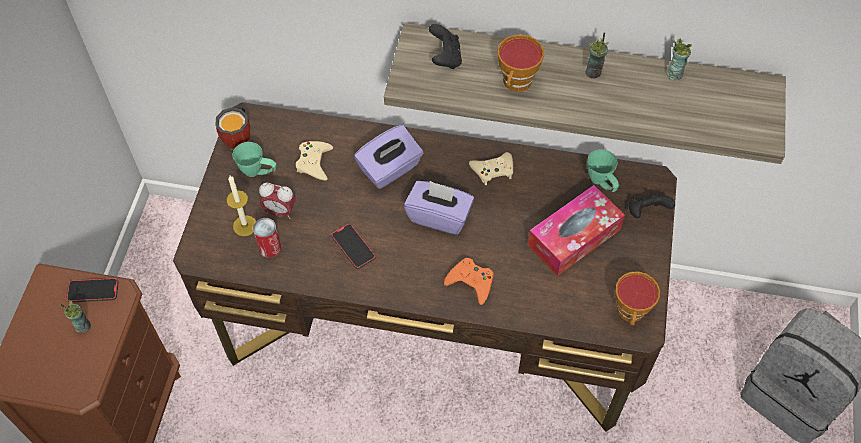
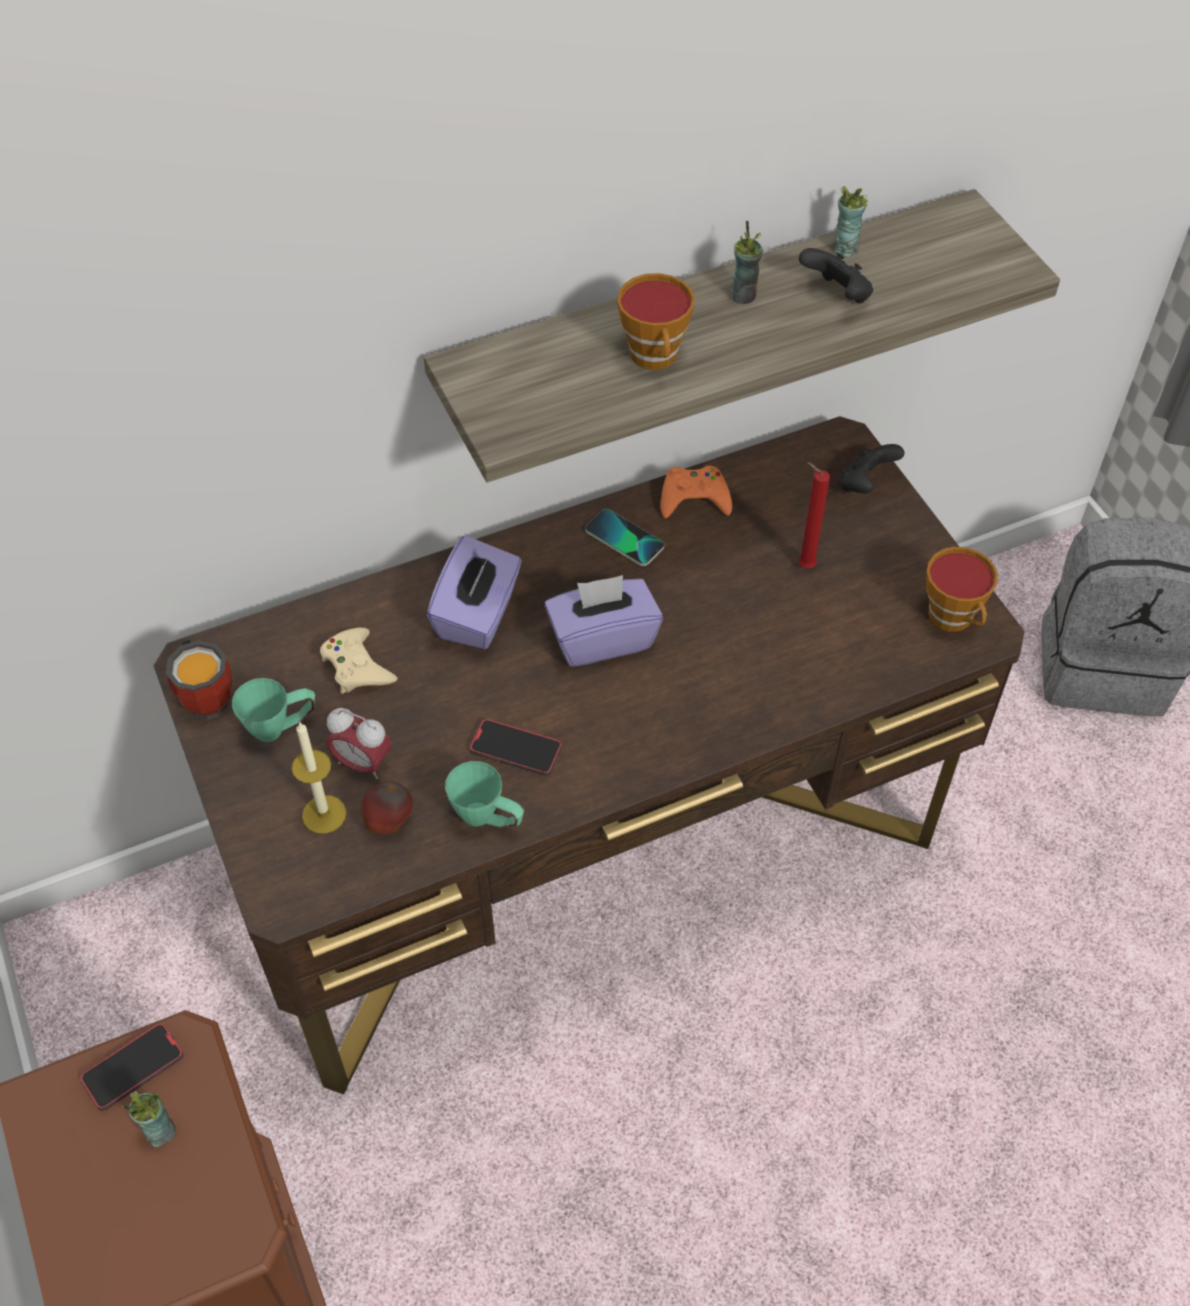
camera: 35 degrees left, 5 degrees down
can [253,218,281,258] -> apple [361,781,413,834]
alarm clock [259,183,296,219] -> alarm clock turned 45 degrees clockwise [326,708,392,779]
black game controller [429,24,462,69] -> black game controller moved to [799,248,873,303]
orange game controller [444,258,493,305] -> orange game controller moved to [660,466,732,518]
beige game controller [469,152,513,185] -> phone [585,509,664,566]
tissue box [528,185,625,276] -> red candle [798,462,830,568]
green mug [587,149,619,192] -> green mug moved to [445,761,524,828]

